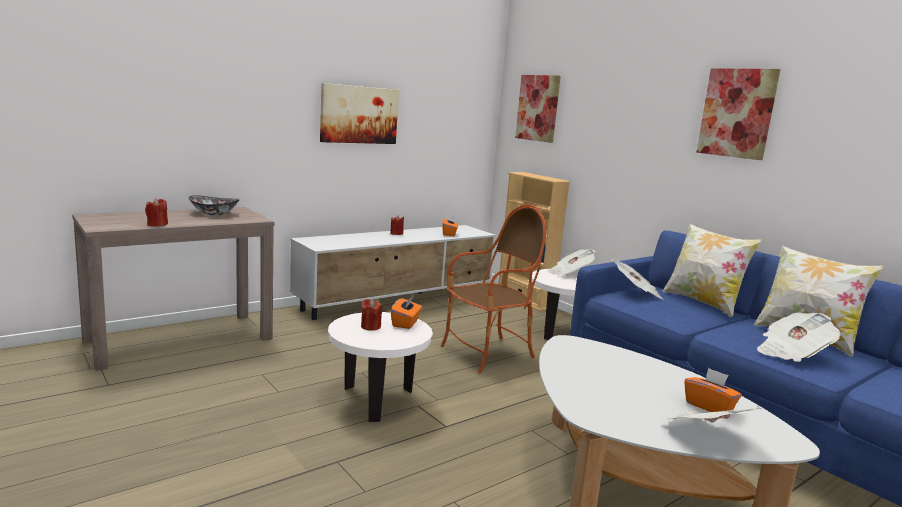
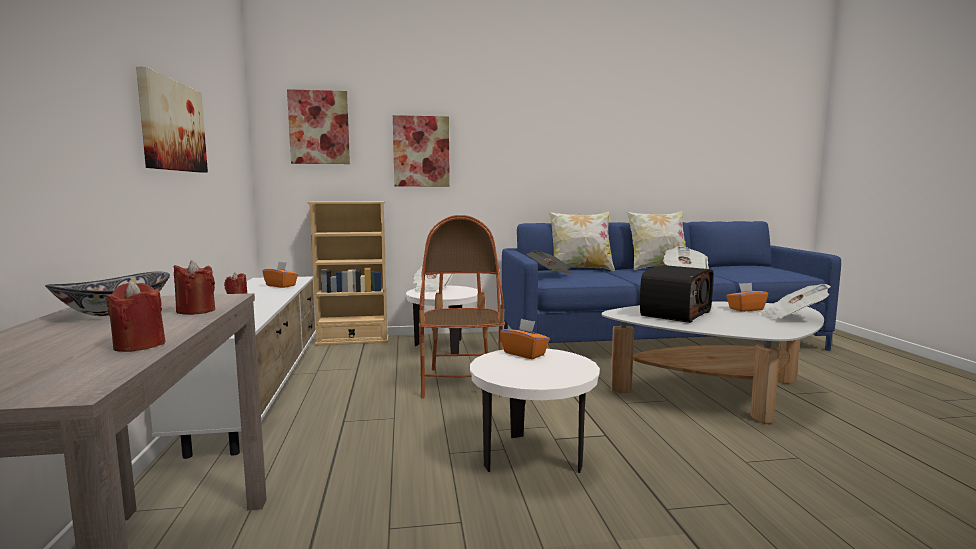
camera: 60 degrees left, 5 degrees down
red candle [361,299,382,330] -> red candle moved to [174,260,215,315]
picture [696,68,781,160] -> picture moved to [393,115,450,187]
none -> radio [640,265,713,323]

